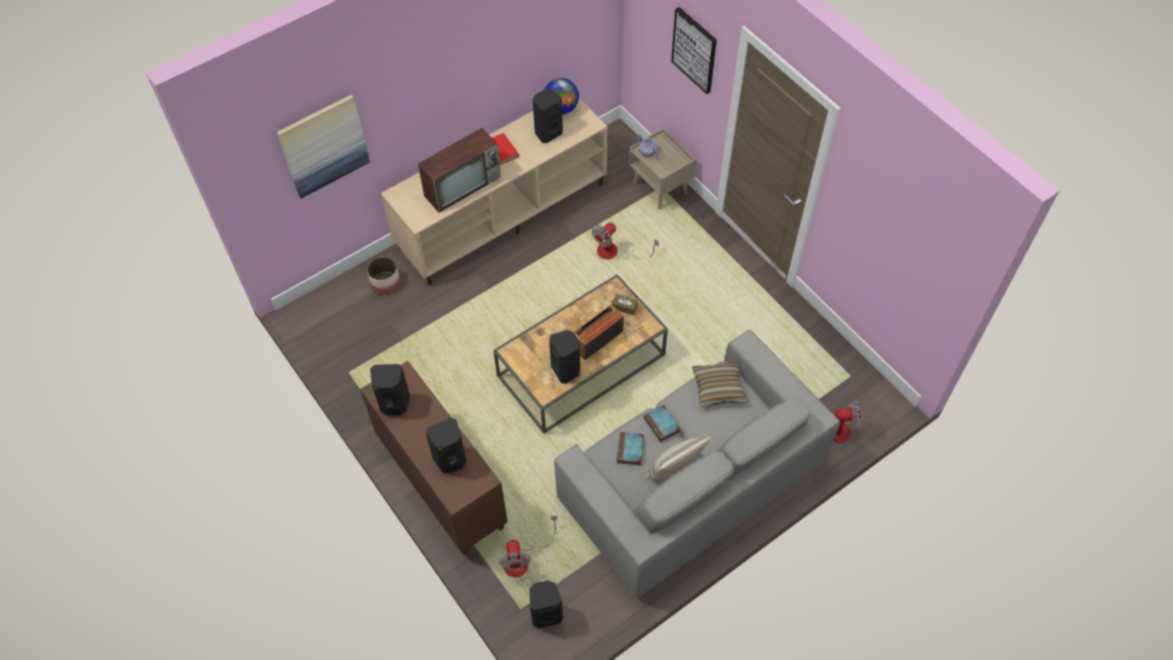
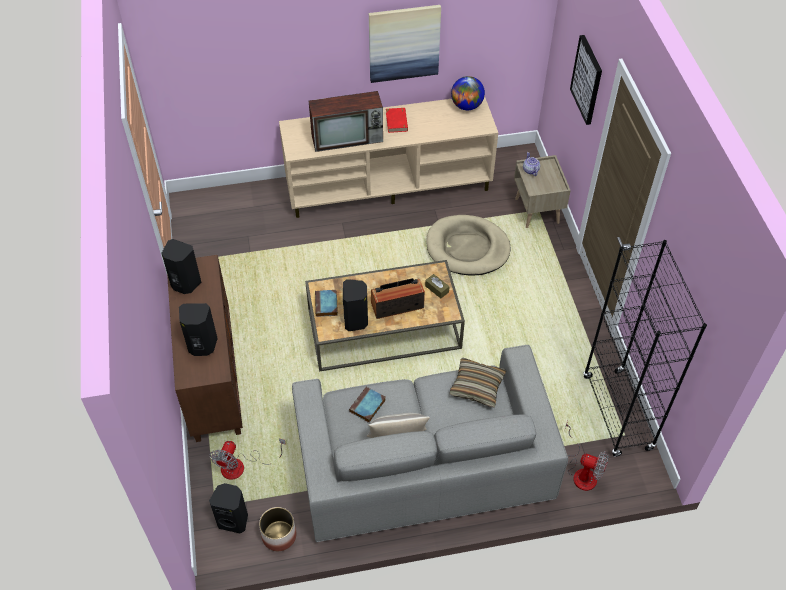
camera: 25 degrees right, 5 degrees down
picture [277,95,370,198] -> picture moved to [369,5,441,83]
planter [367,256,401,295] -> planter moved to [259,507,296,551]
black speaker [533,89,563,143] -> none
fan [591,222,659,259] -> beige dog bed [426,215,511,276]
book [644,405,680,442] -> book moved to [315,290,338,317]
none -> black bookcase [583,240,707,457]

